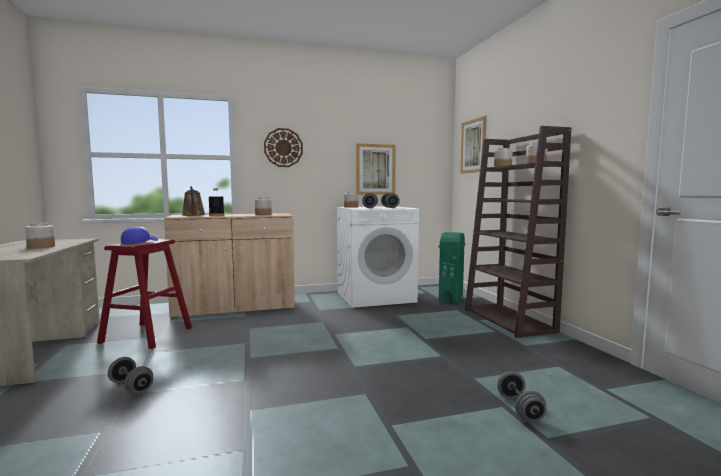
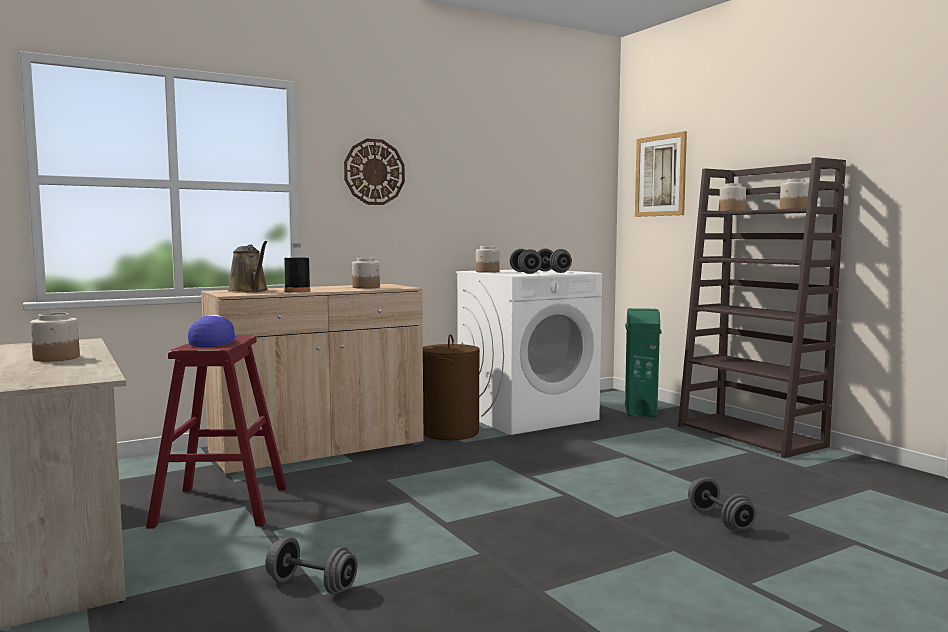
camera: 15 degrees left, 0 degrees up
picture [356,143,396,195] -> none
grey dumbbell [497,371,547,422] -> grey dumbbell moved to [688,477,756,531]
none -> brown laundry basket [423,334,480,440]

